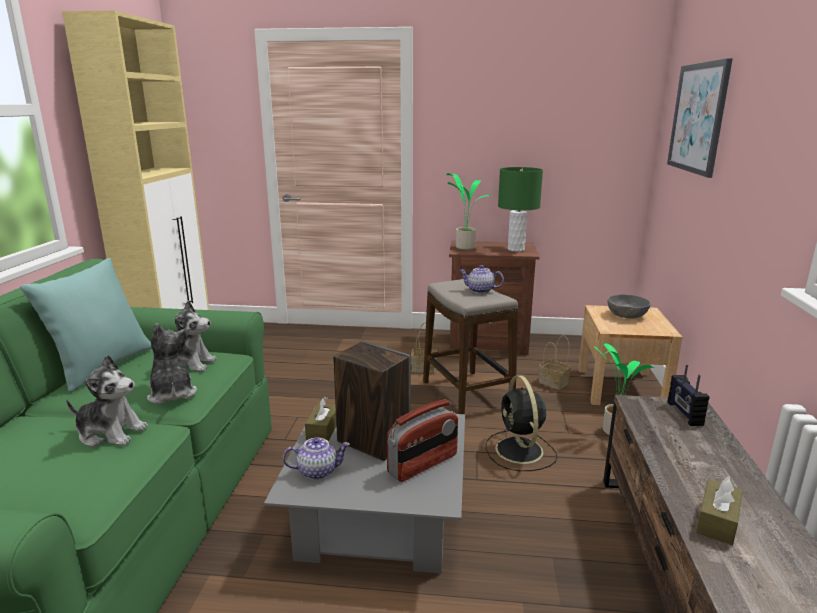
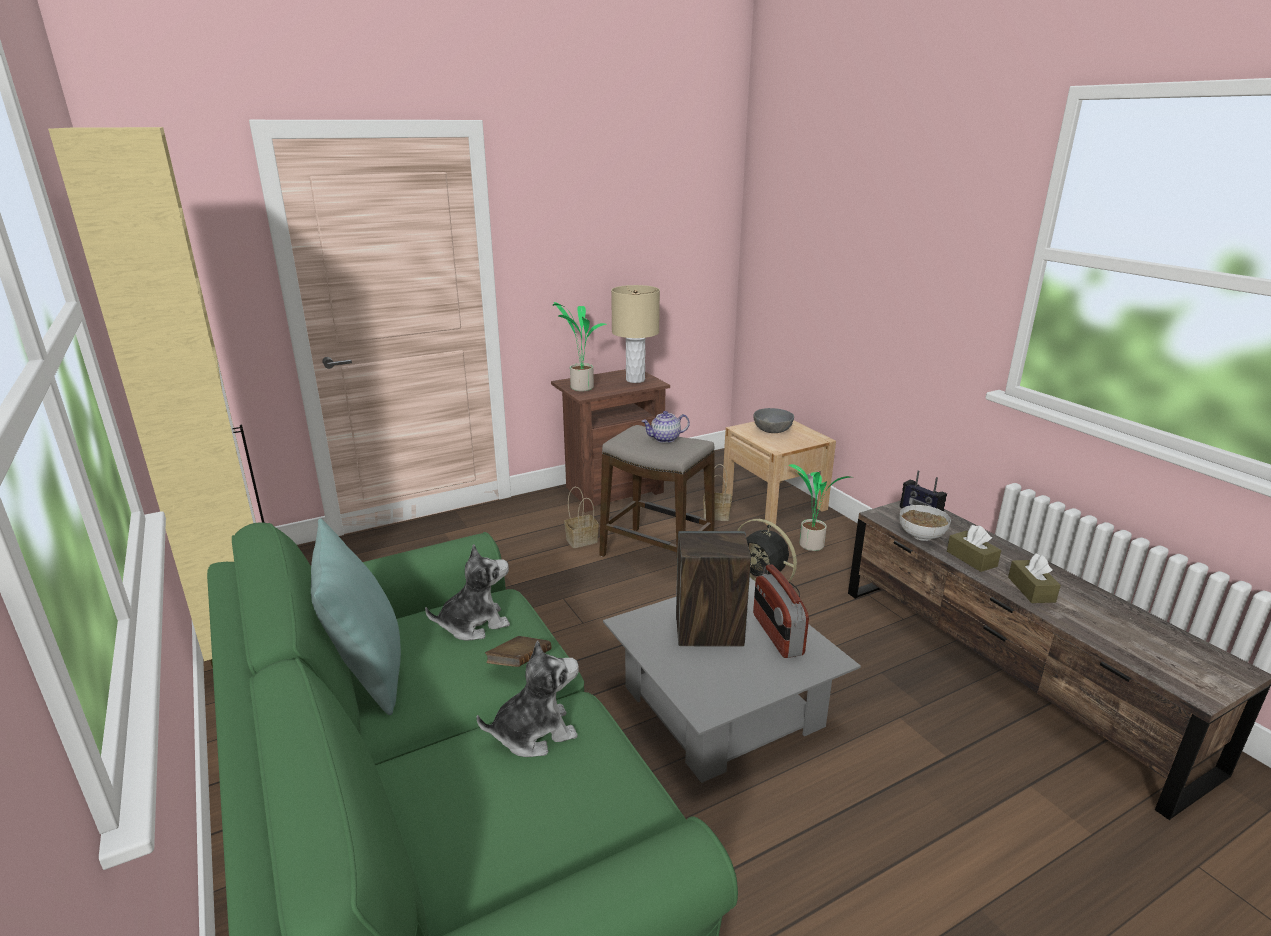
camera: 35 degrees left, 5 degrees up
plush toy [147,323,197,404] -> brown book [485,636,552,667]
teapot [283,437,350,480] -> none
brown tissue box [305,397,336,441] -> brown tissue box moved to [947,525,1001,572]
radio [387,399,458,482] -> radio turned 150 degrees clockwise [753,564,809,658]
green table lamp [498,167,543,252] -> beige table lamp [611,285,660,383]
picture [667,58,733,178] -> none
none -> bowl [899,505,951,541]

